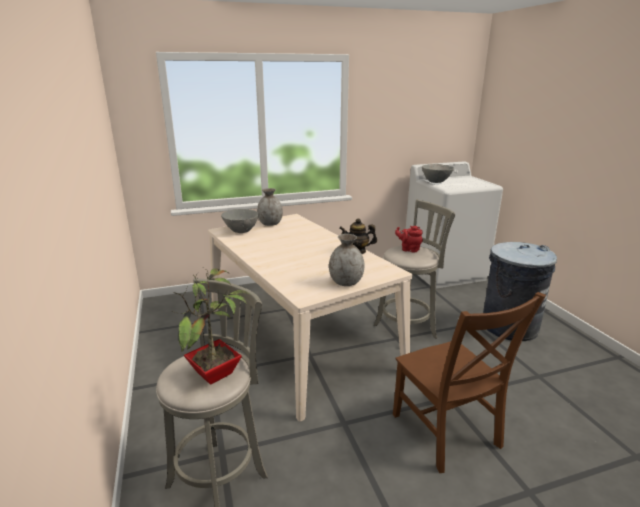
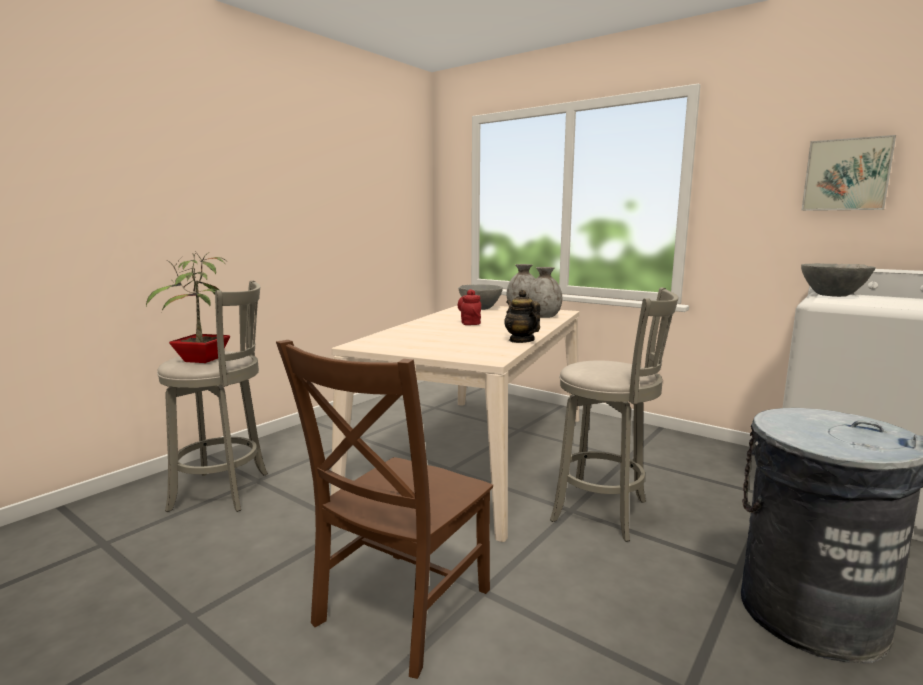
camera: 55 degrees right, 10 degrees down
grey vase [329,234,365,286] -> grey vase moved to [527,267,562,318]
red teapot [395,226,423,253] -> red teapot moved to [458,289,481,325]
none -> picture [801,135,896,211]

